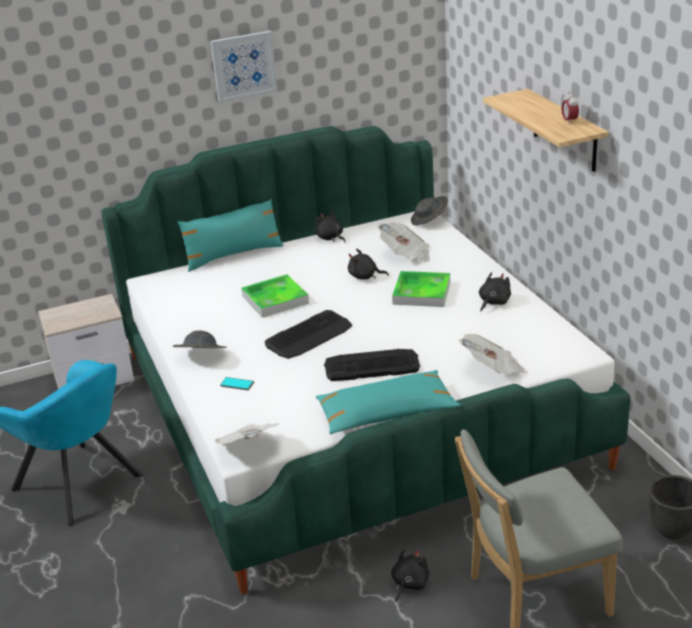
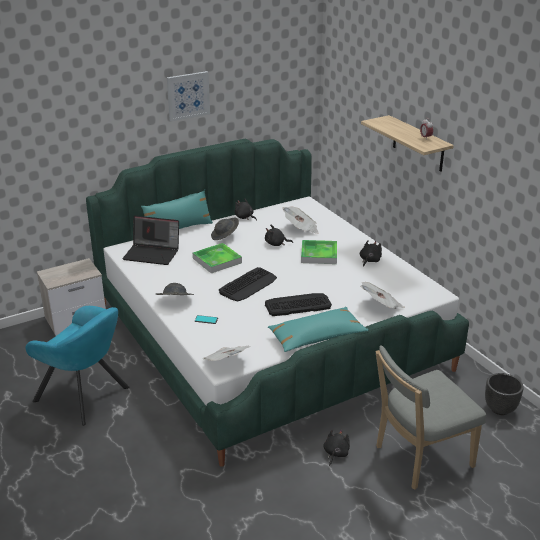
camera: 10 degrees left, 0 degrees up
grey hat [411,196,448,226] -> grey hat moved to [211,218,239,240]
none -> laptop [122,216,179,265]

